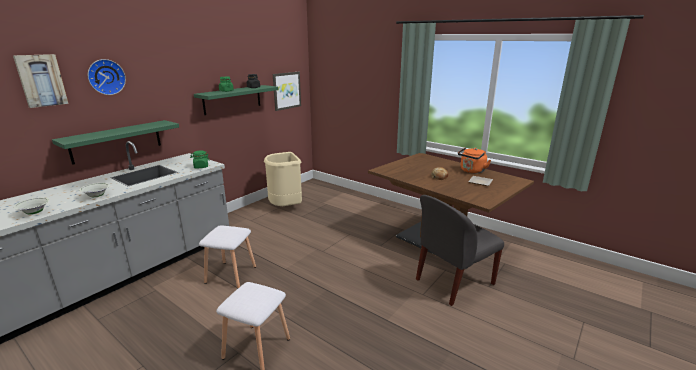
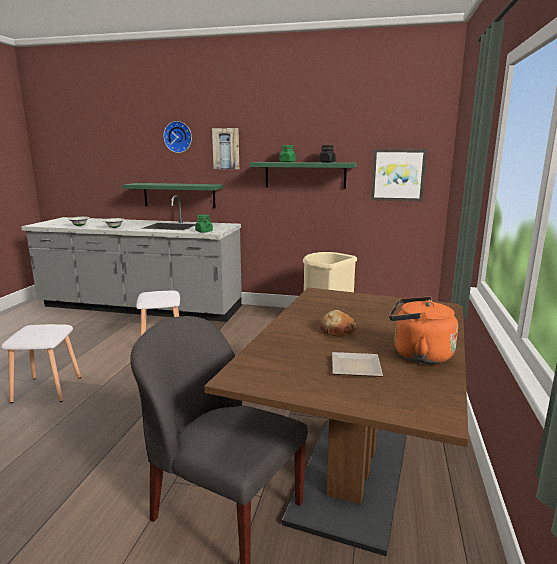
camera: 65 degrees right, 5 degrees down
picture [13,54,69,108] -> picture moved to [212,128,239,169]

